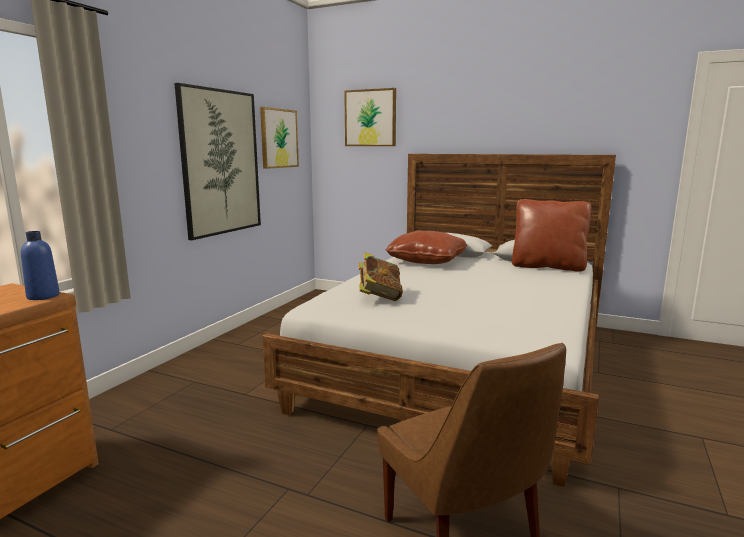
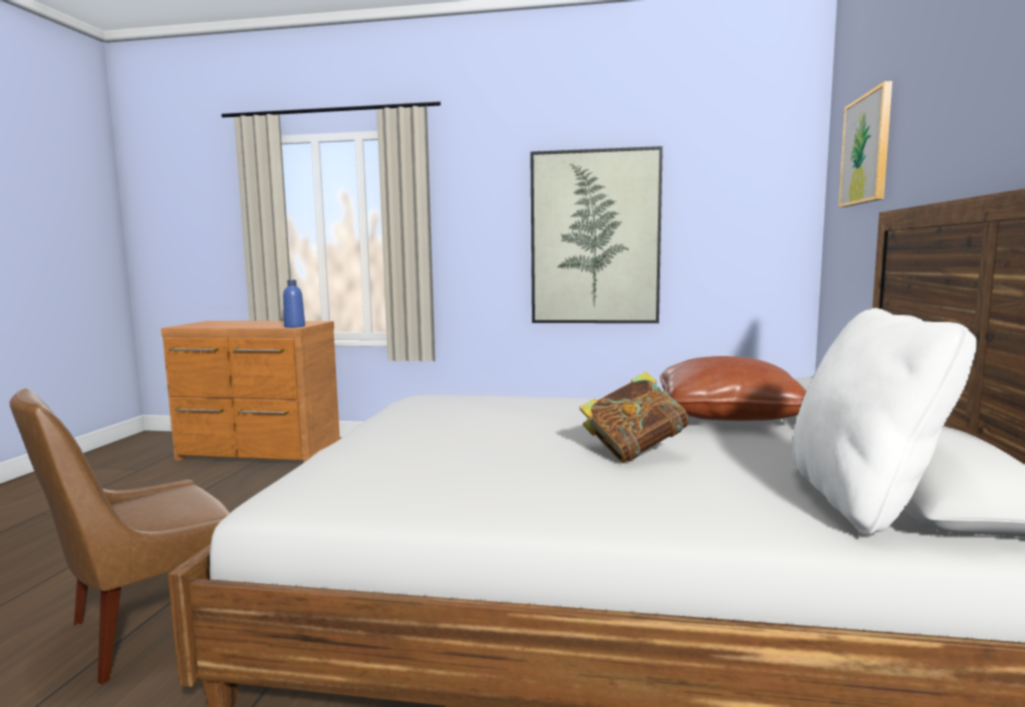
camera: 75 degrees right, 5 degrees down
picture [260,107,299,169] -> none
book [359,252,403,301] -> book moved to [579,372,690,463]
brown pillow [512,199,591,272] -> white pillow [793,308,977,535]

